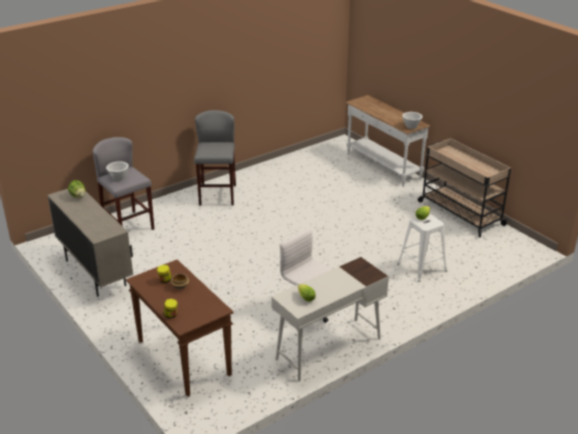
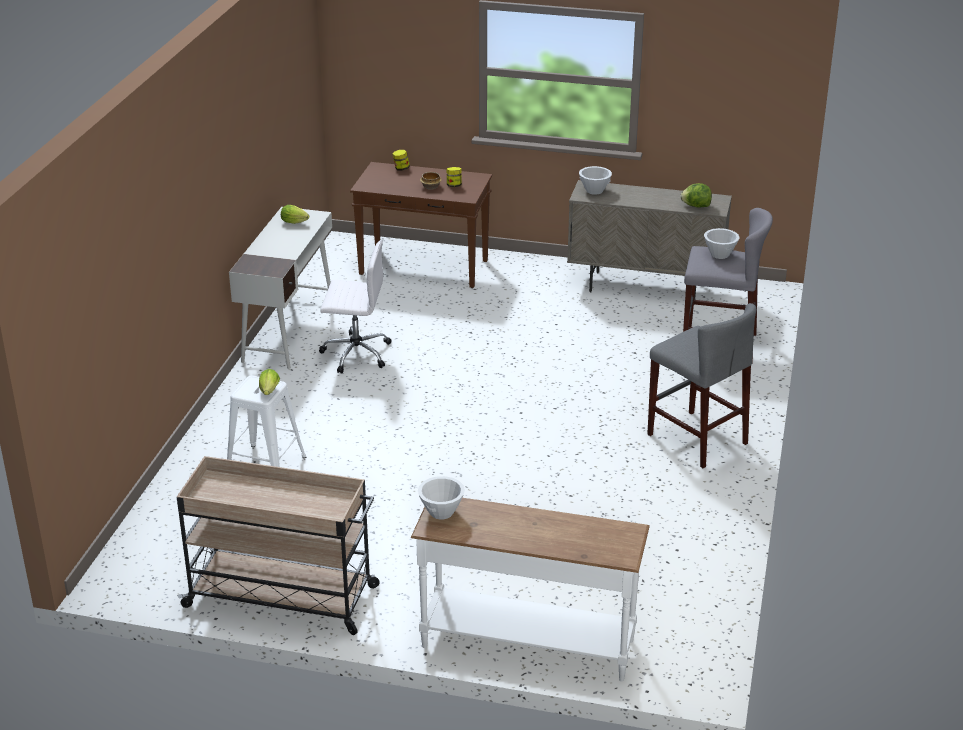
camera: 140 degrees right, 0 degrees up
none -> white bowl [579,166,612,195]

